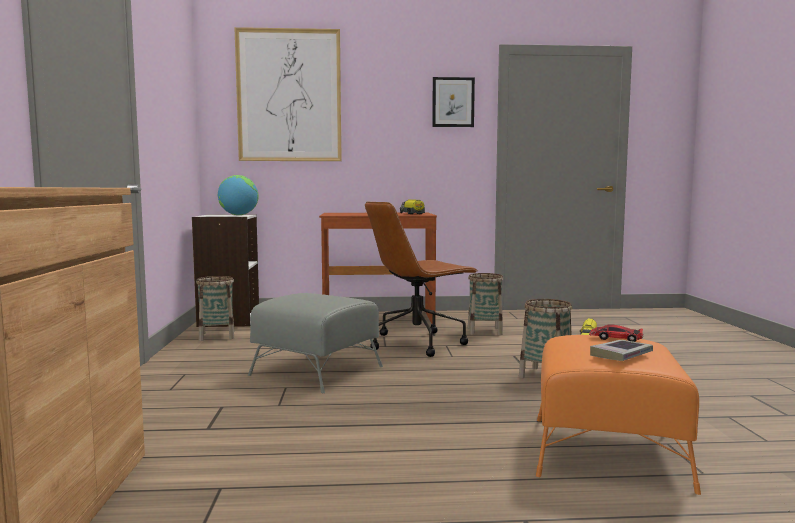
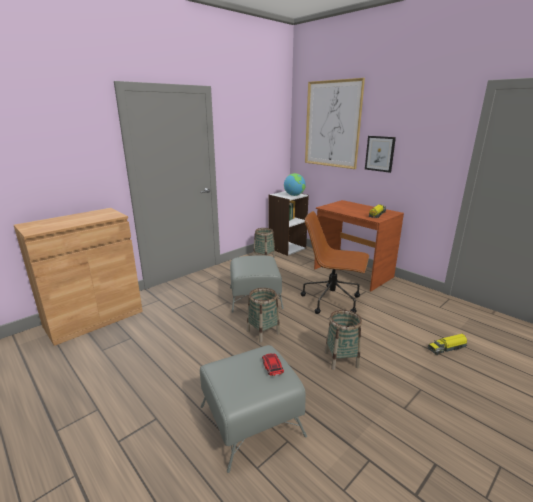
camera: 50 degrees right, 15 degrees up
picture [432,77,475,127] -> picture moved to [365,136,396,173]
basket [468,273,504,335] -> basket moved to [246,288,280,343]
orange ottoman [536,335,701,495] -> grey ottoman [200,345,307,473]
book [590,340,653,361] -> none

